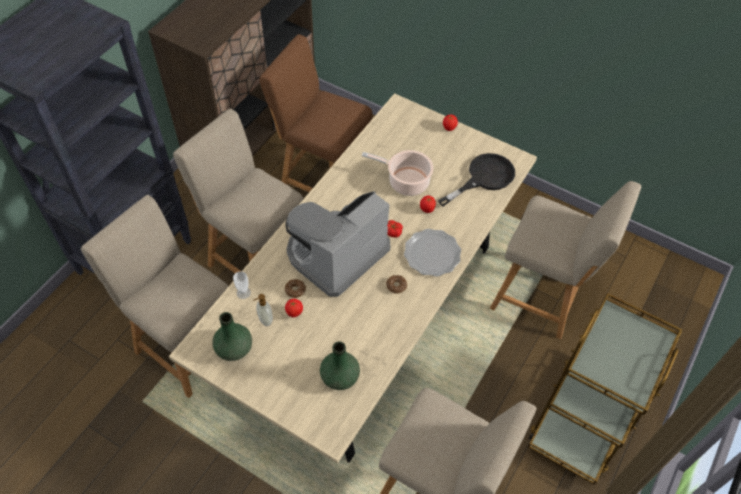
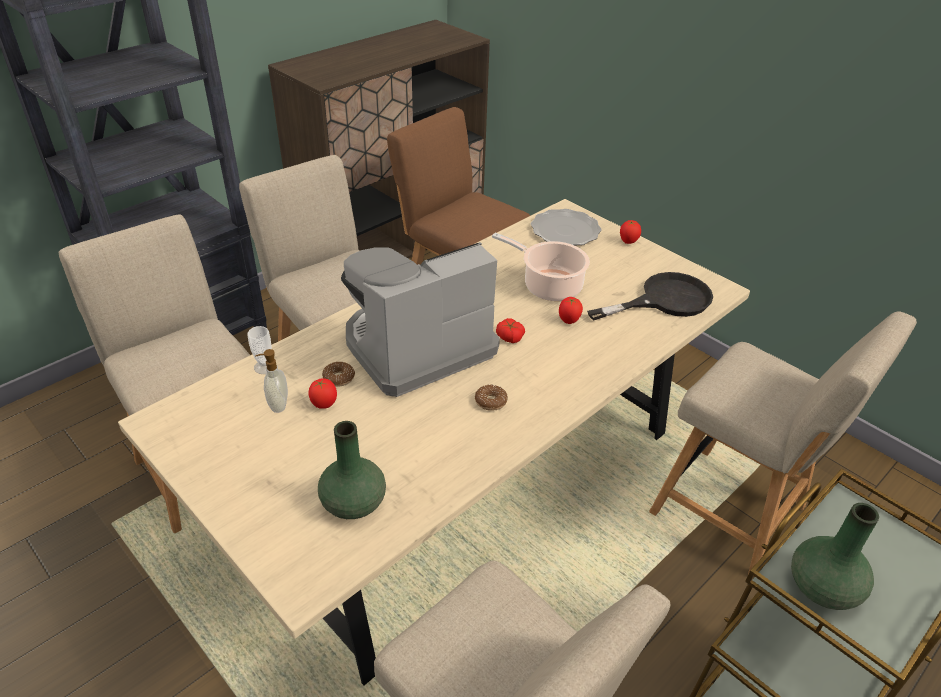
camera: 15 degrees right, 15 degrees down
green vase [212,312,252,361] -> green vase moved to [791,503,879,610]
plate [404,229,461,277] -> plate moved to [531,209,602,246]

